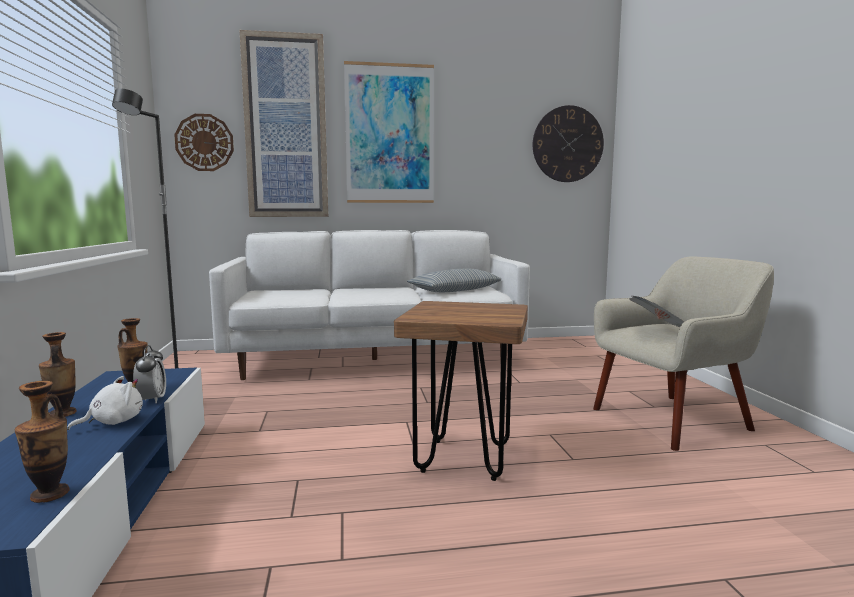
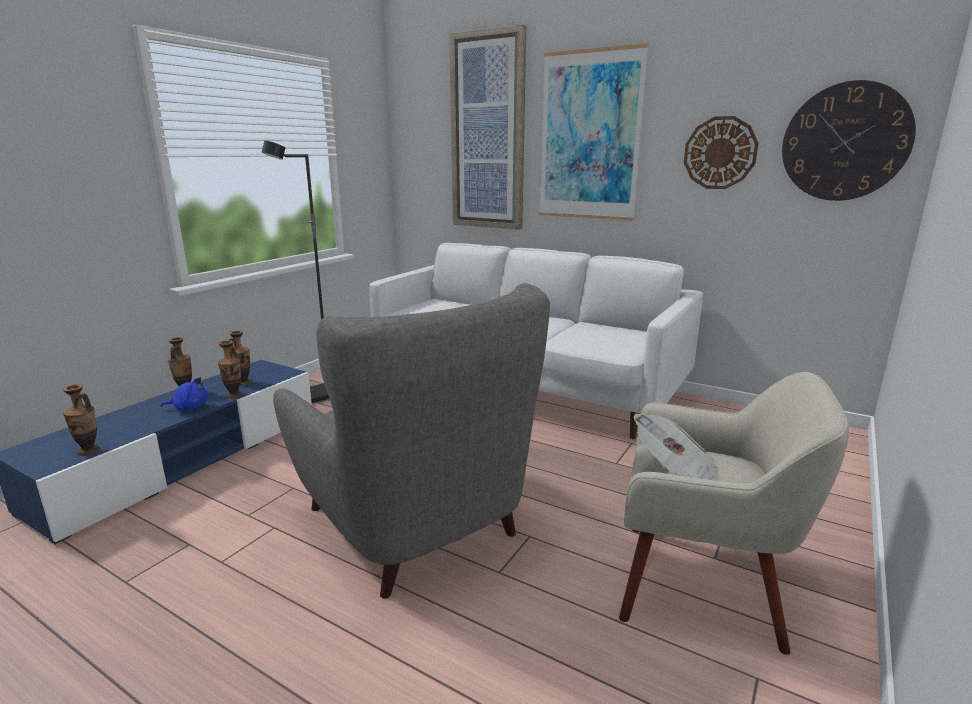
camera: 40 degrees right, 10 degrees up
white plush toy [67,376,143,430] -> blue plush toy [160,377,208,411]
alarm clock [133,345,166,404] -> vase [218,340,243,398]
wall clock [174,114,234,171] -> wall clock moved to [684,116,759,189]
brown stool [394,301,528,481] -> grey armchair [273,283,550,599]
pillow [407,269,501,292] -> none

